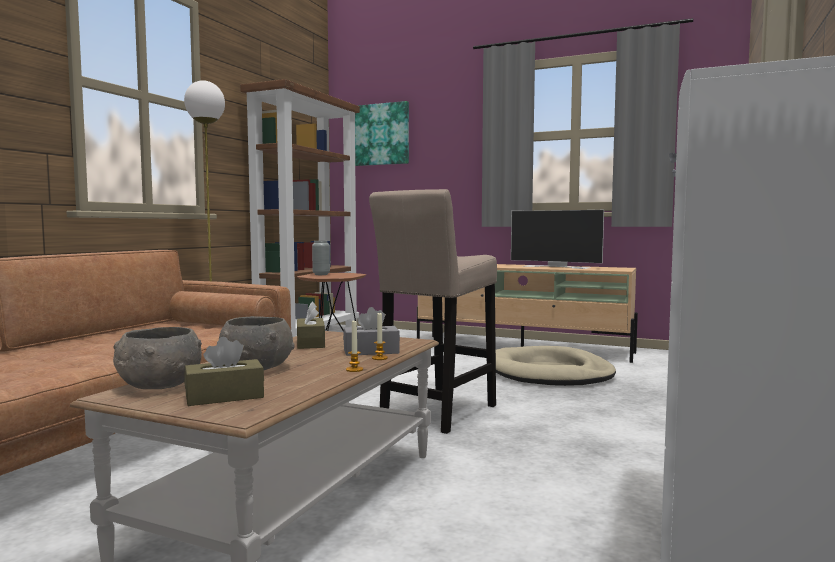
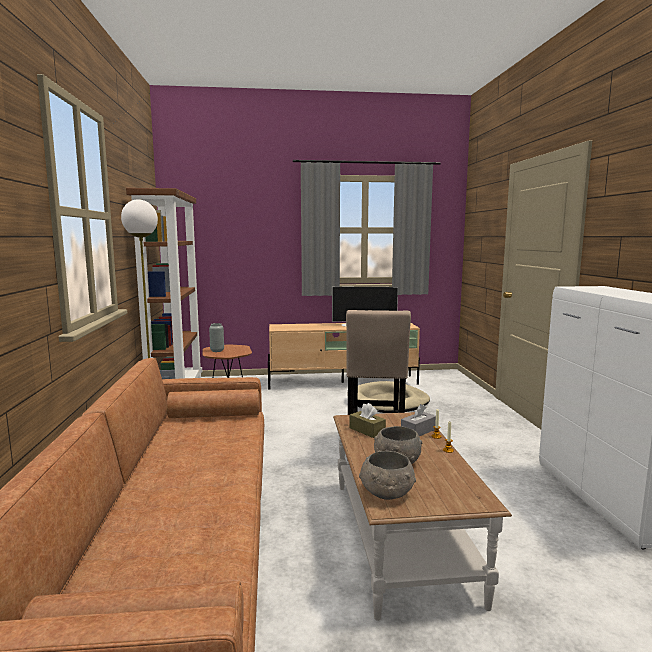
camera: 30 degrees left, 5 degrees up
brown tissue box [184,336,264,406] -> none
picture [355,101,409,166] -> none

